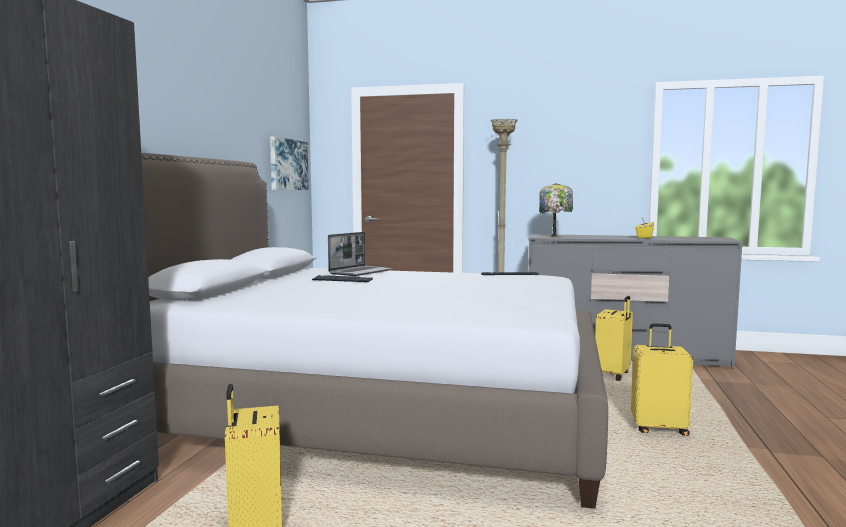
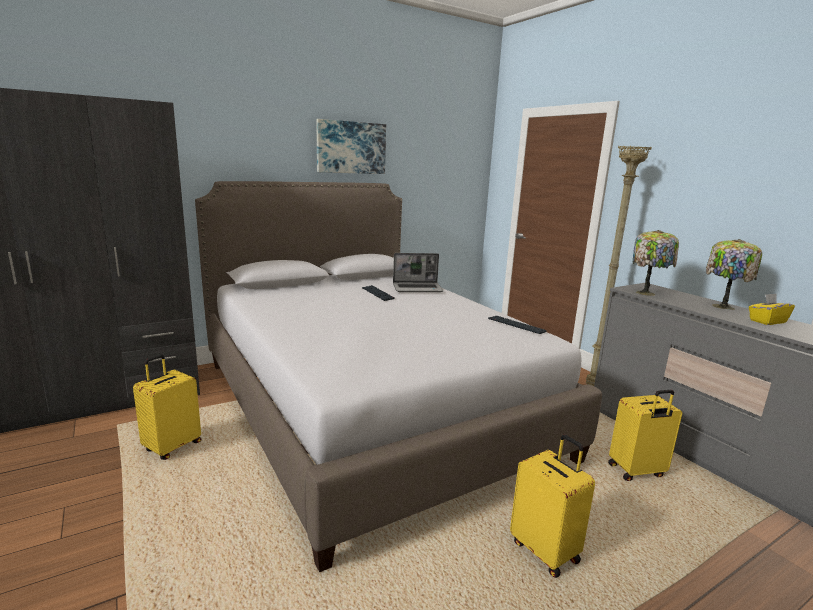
camera: 45 degrees right, 10 degrees up
picture [270,136,309,190] -> picture moved to [316,119,386,174]
none -> table lamp [706,239,762,310]

